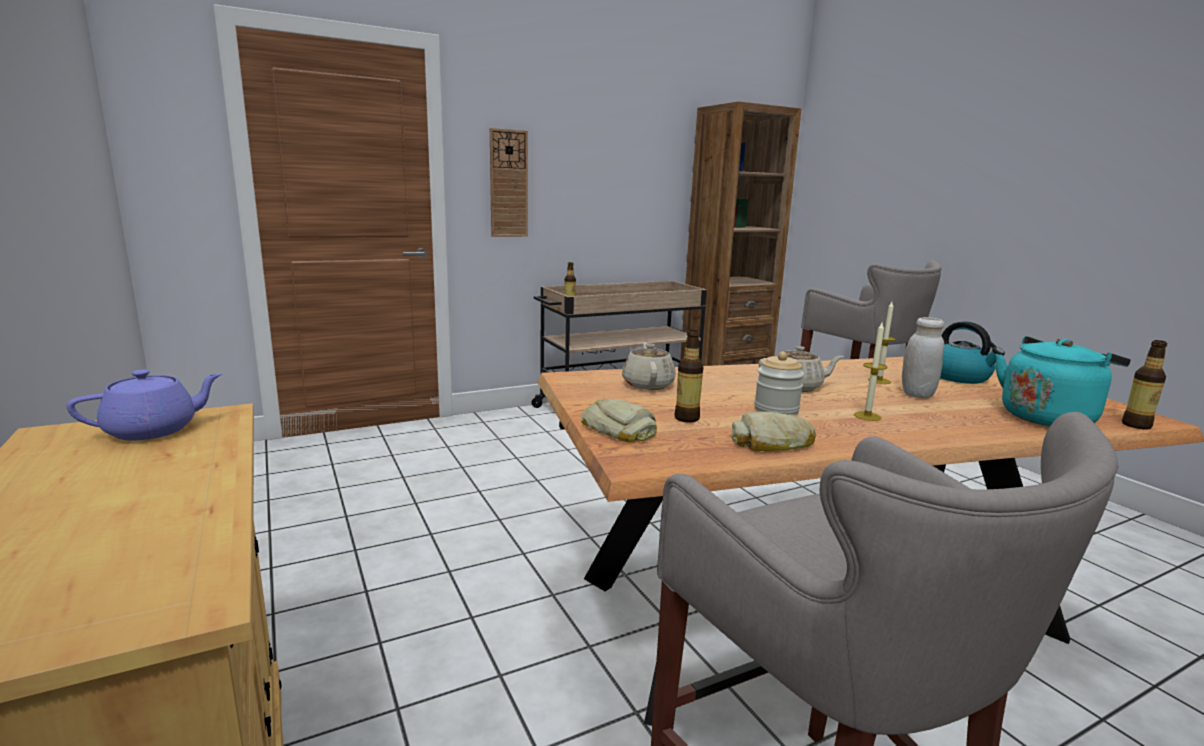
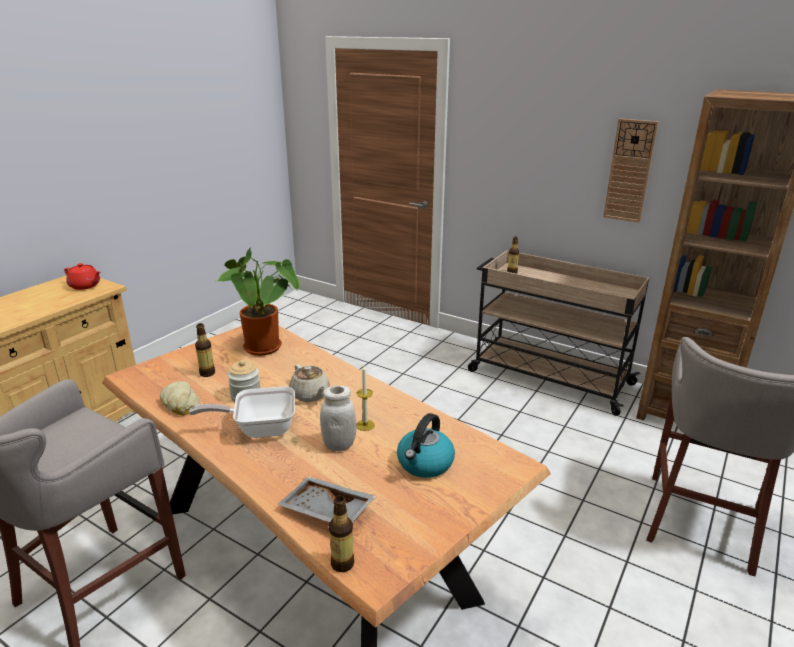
camera: 60 degrees right, 10 degrees up
purple teapot [66,369,222,441] -> red teapot [64,263,101,290]
wall clock [490,128,528,237] -> wall clock moved to [603,118,659,223]
bread [581,399,657,443] -> none
beige teapot [622,342,676,390] -> potted plant [217,248,299,356]
candle [854,323,887,421] -> frying pan [189,386,295,438]
turquoise kettle [995,336,1131,427] -> grey tray [278,476,376,523]

